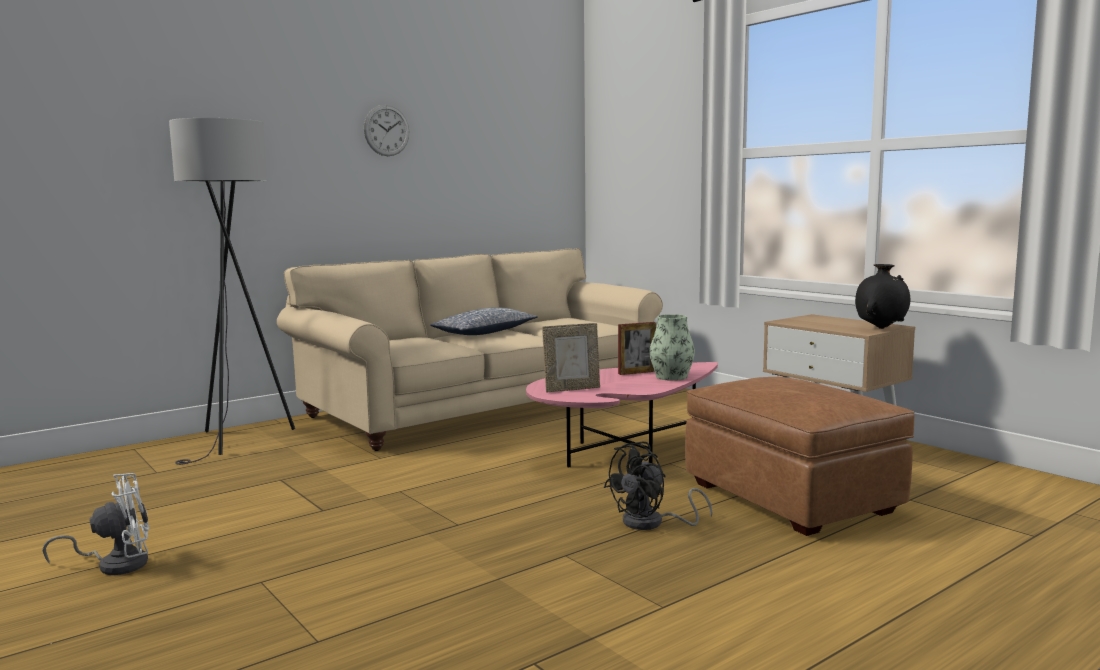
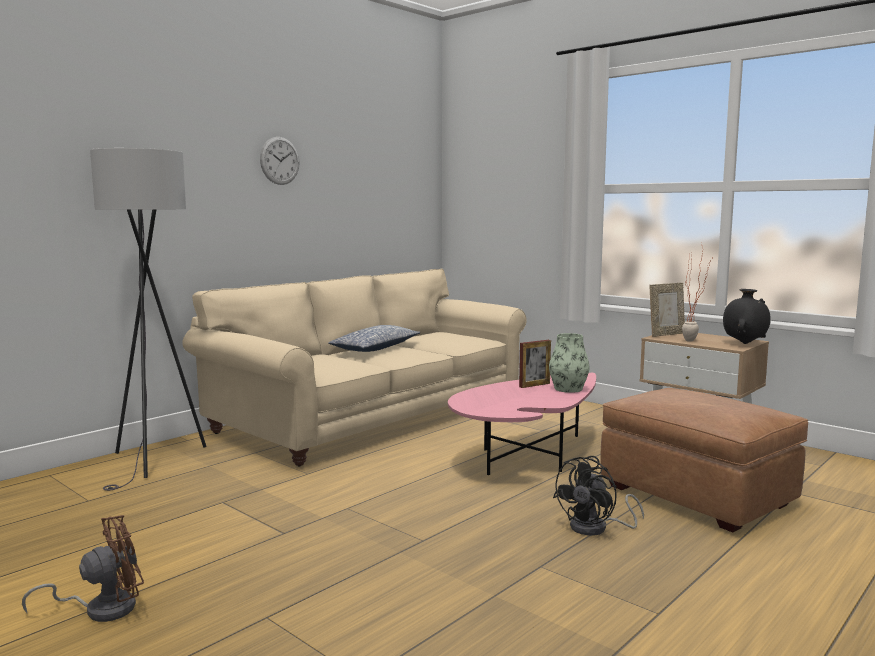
camera: 10 degrees left, 0 degrees up
white fan [43,473,149,575] -> brown fan [22,515,144,622]
picture frame [542,323,600,392] -> picture frame moved to [650,283,685,337]
none -> potted plant [682,244,714,342]

